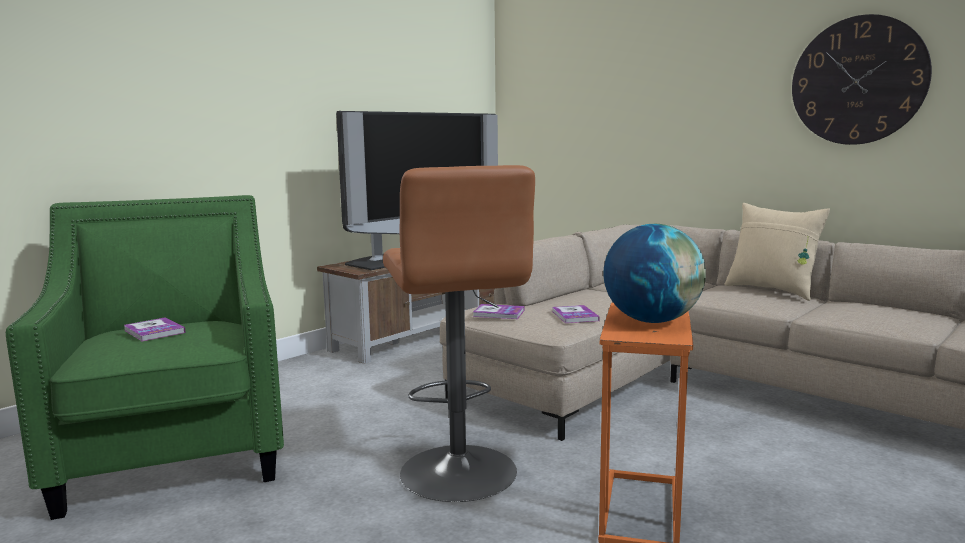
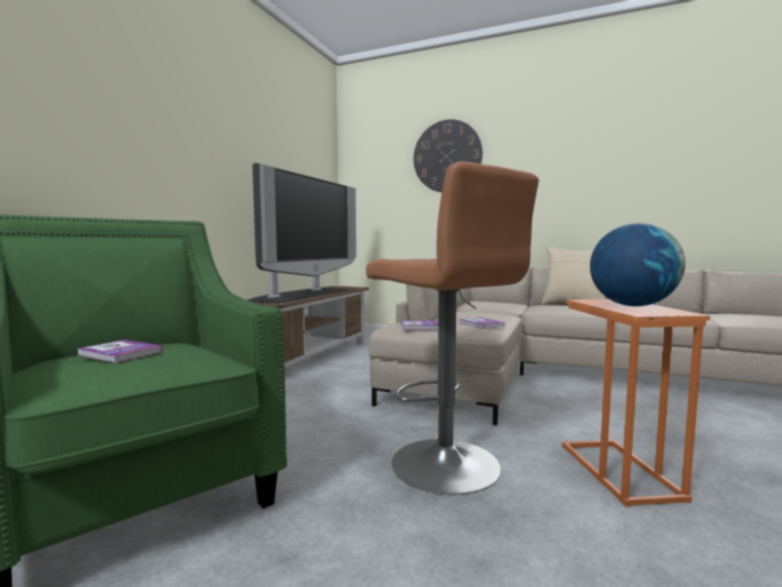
camera: 20 degrees left, 5 degrees down
wall clock [792,14,932,145] -> wall clock moved to [413,119,483,192]

